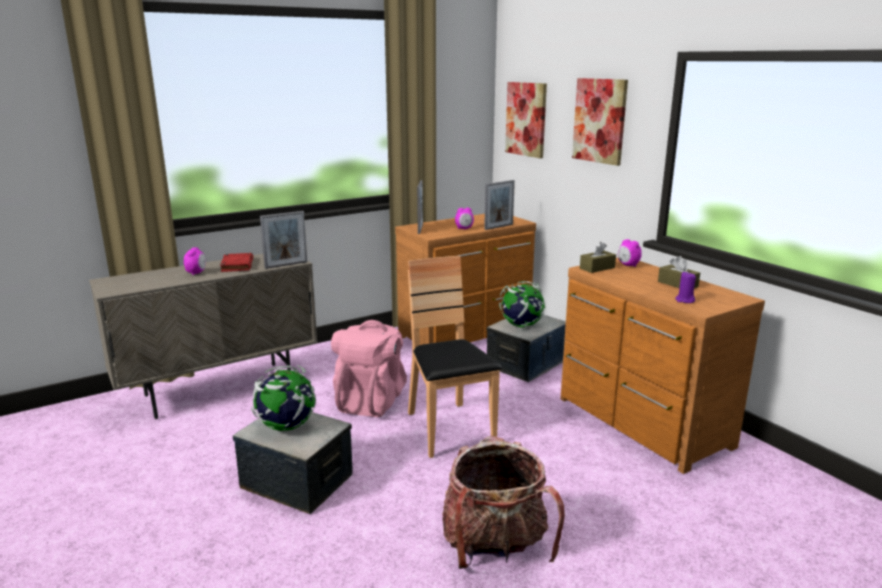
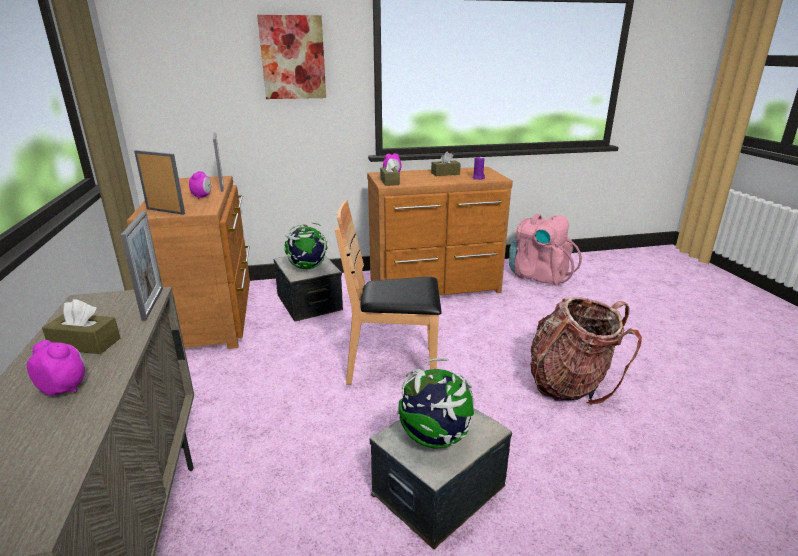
camera: 70 degrees left, 5 degrees up
red book [220,253,253,272] -> brown tissue box [42,299,120,354]
pink backpack [331,320,407,417] -> pink backpack moved to [509,214,582,286]
picture [505,82,547,158] -> none

